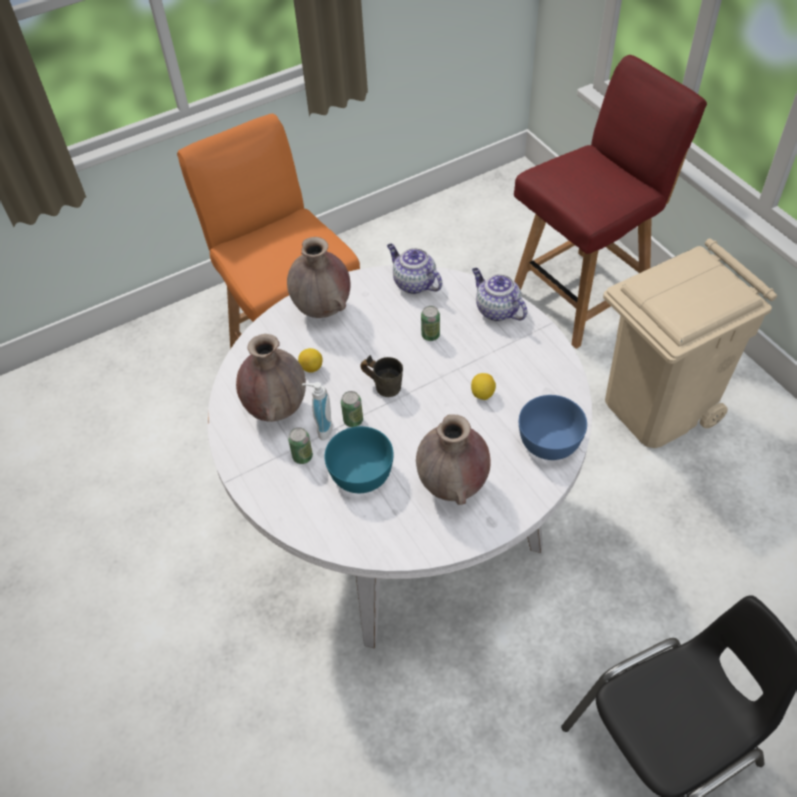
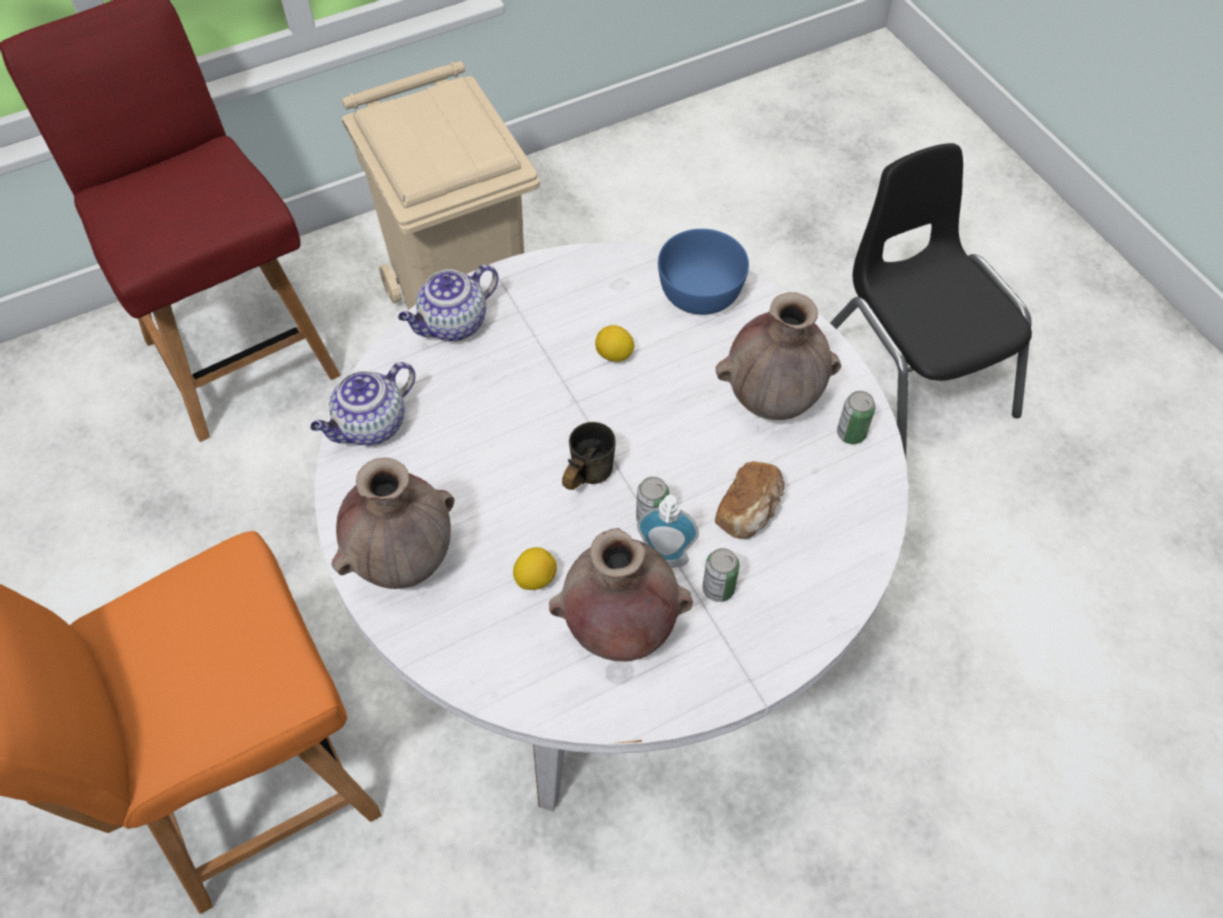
camera: 90 degrees left, 5 degrees up
turquoise bowl [324,426,393,493] -> bread [715,461,785,539]
can [421,306,440,341] -> can moved to [837,391,875,444]

